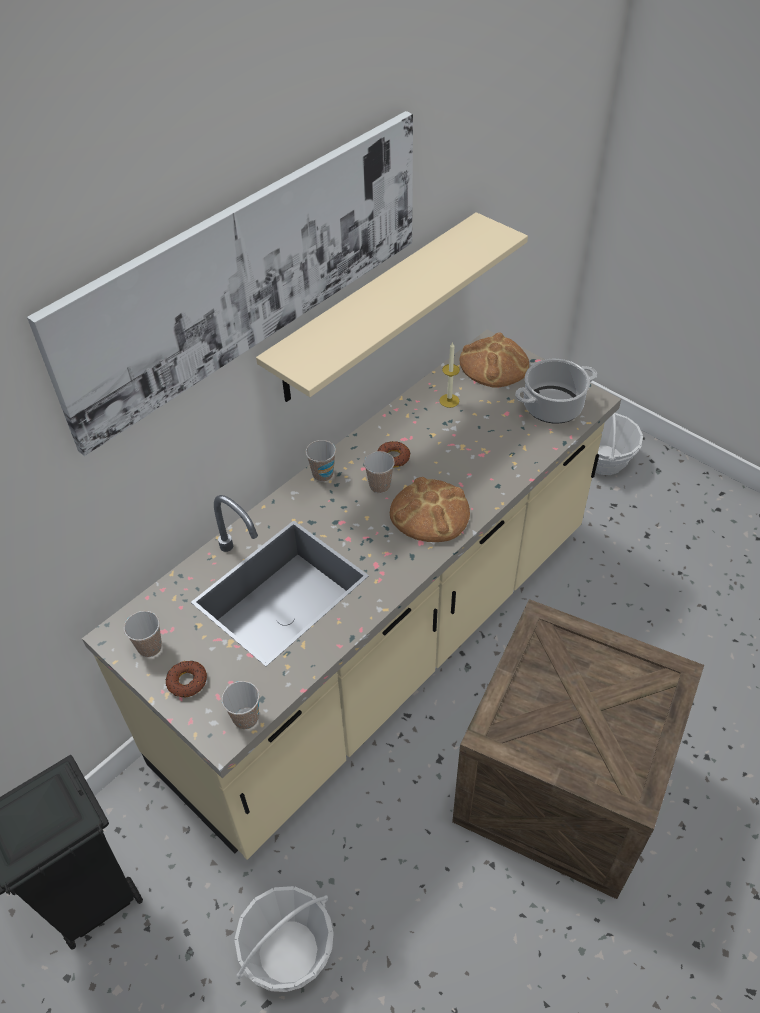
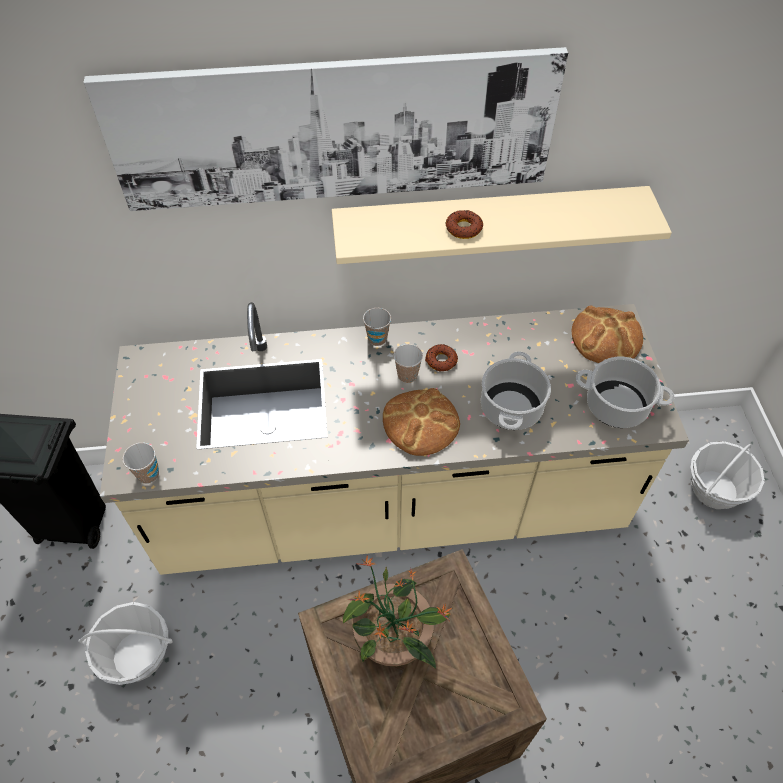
camera: 40 degrees right, 5 degrees up
cup [124,611,162,657] -> none
donut [166,661,207,698] -> donut moved to [446,210,483,239]
candle [439,342,460,408] -> none
none -> potted plant [343,556,452,669]
none -> cooking pot [481,352,551,430]

